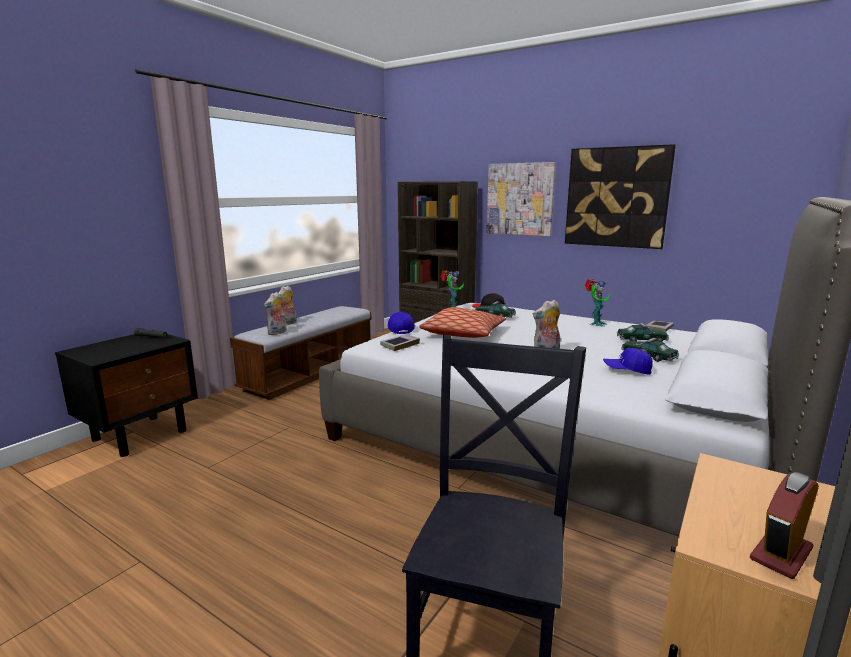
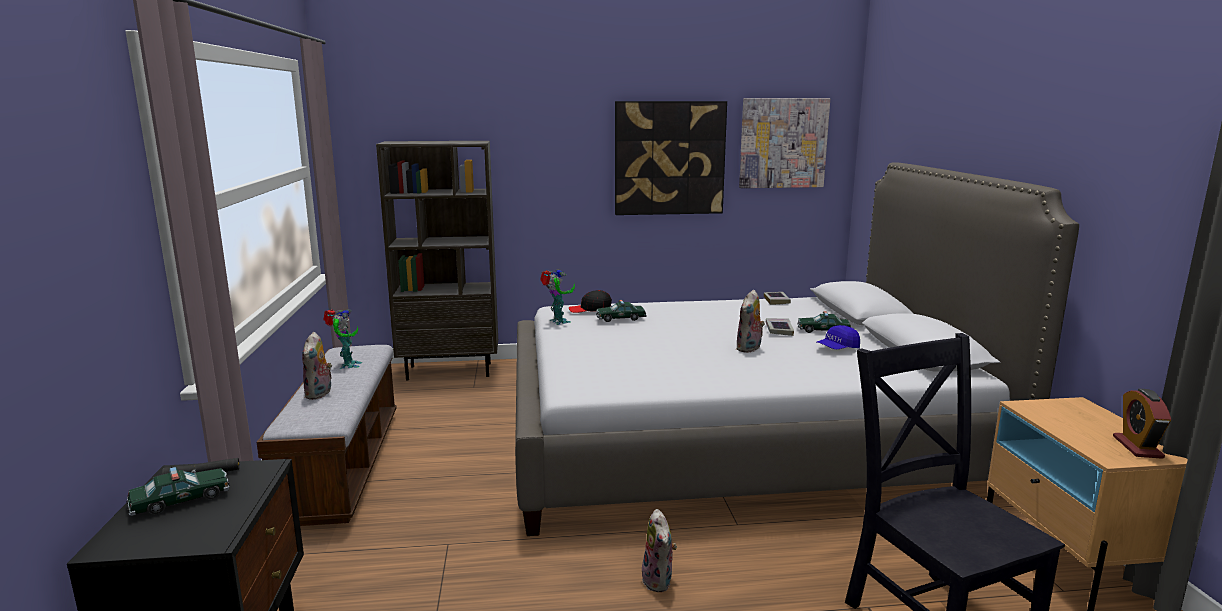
camera: 40 degrees left, 0 degrees up
plush toy [264,292,287,335] -> plush toy moved to [642,509,677,592]
book [380,334,420,351] -> book moved to [766,318,794,336]
blue cap [388,312,415,334] -> none
pillow [419,307,506,338] -> none
picture [486,162,556,236] -> picture moved to [739,98,830,188]
toy robot [585,279,610,327] -> toy robot moved to [323,309,362,369]
toy car [617,323,669,342] -> toy car moved to [127,467,230,516]

